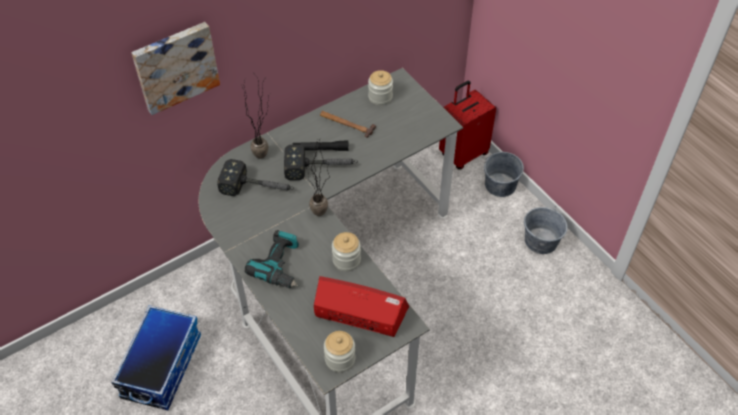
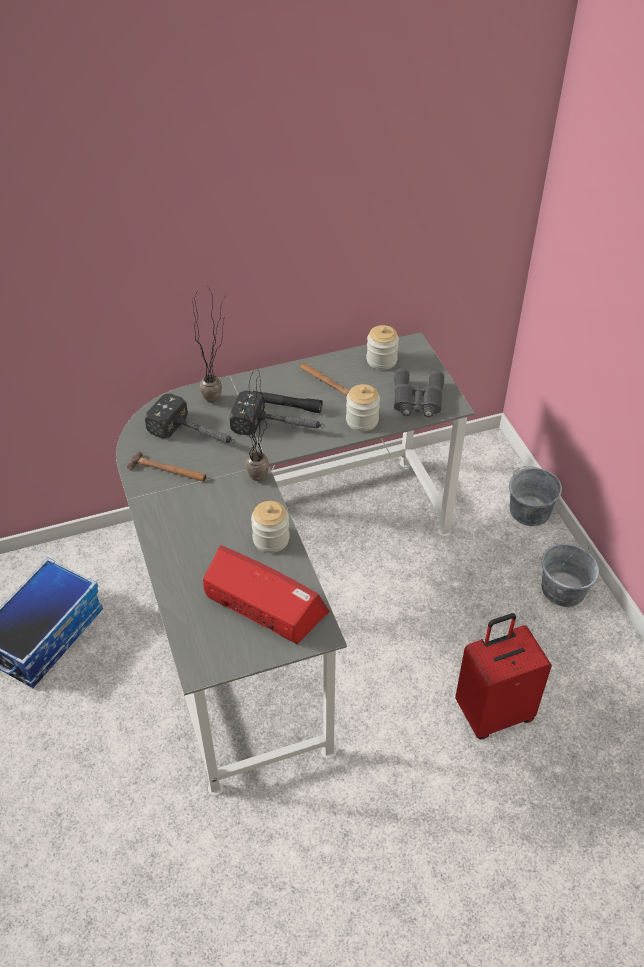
camera: 15 degrees right, 5 degrees down
picture [131,22,220,115] -> none
power drill [245,230,299,288] -> none
jar [324,331,355,372] -> jar moved to [346,384,380,431]
red suitcase [439,80,496,170] -> red suitcase moved to [455,613,552,739]
none -> hammer [127,451,206,482]
none -> grey binoculars [394,369,444,418]

